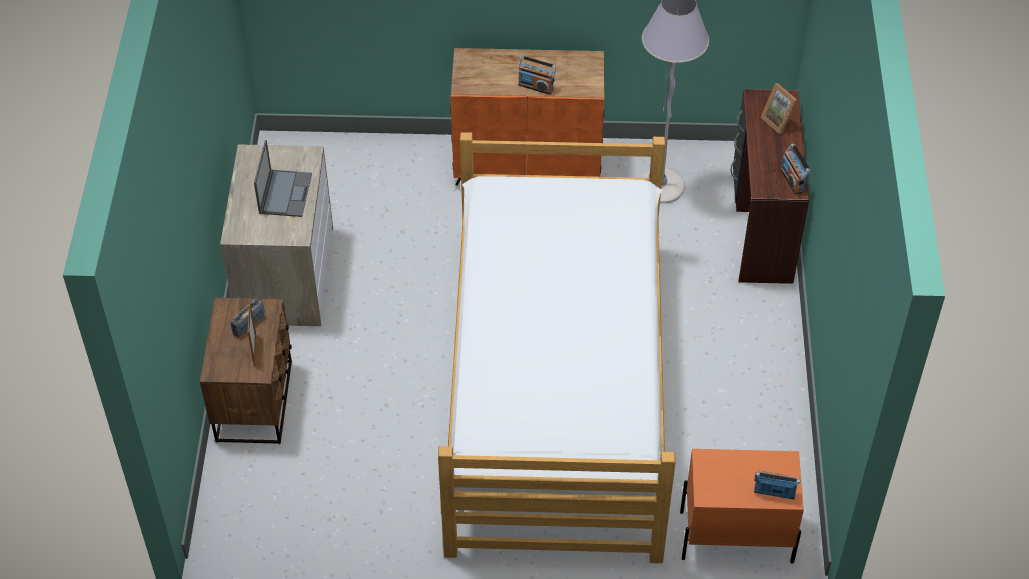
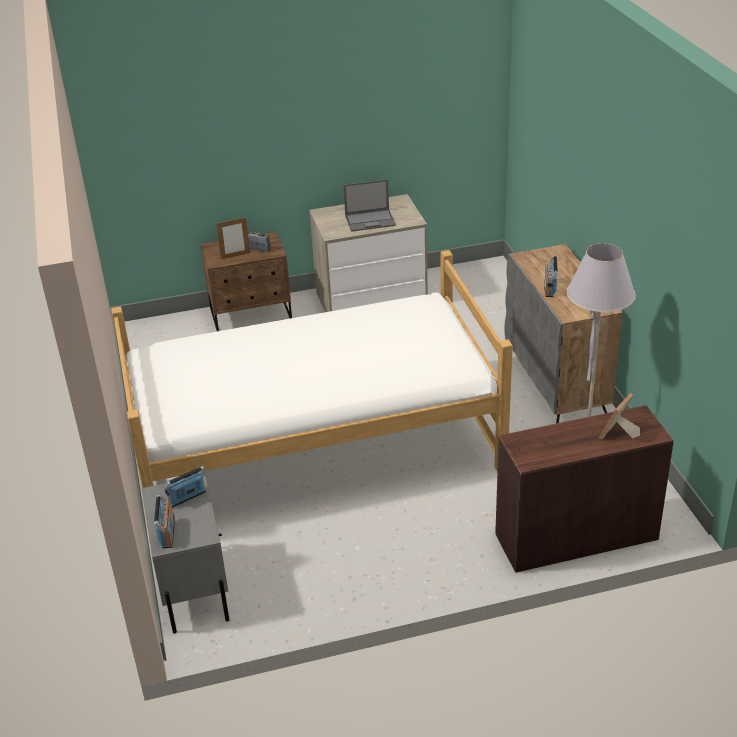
camera: 75 degrees right, 15 degrees down
orange cabinet [450,48,604,185] -> grey cabinet [504,244,623,423]
orange nightstand [680,449,804,563] -> grey nightstand [142,476,229,634]
radio [781,144,810,194] -> radio moved to [165,466,206,508]

